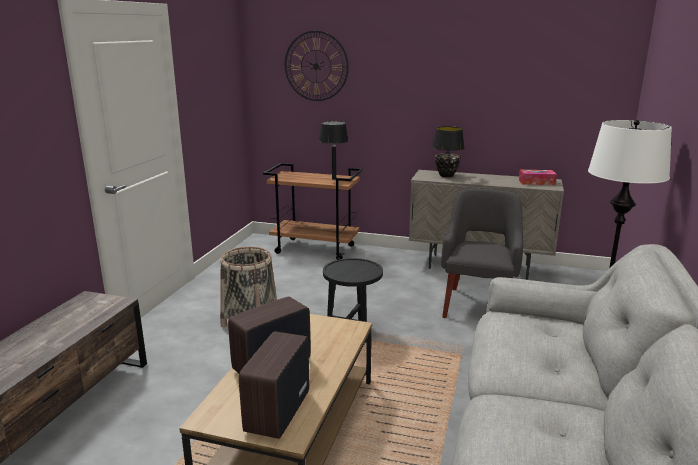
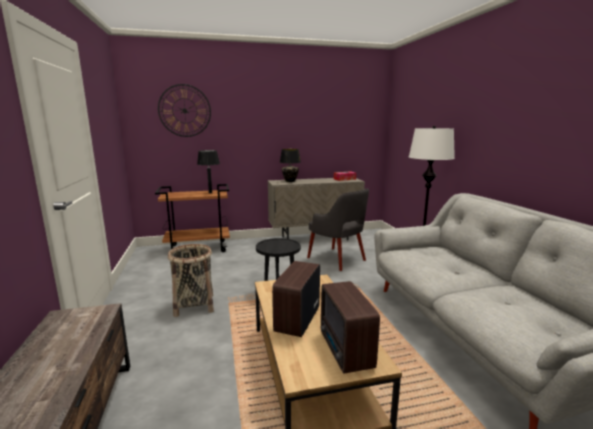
camera: 30 degrees left, 5 degrees down
grey armchair [442,188,523,318] -> grey armchair turned 150 degrees clockwise [307,189,369,271]

